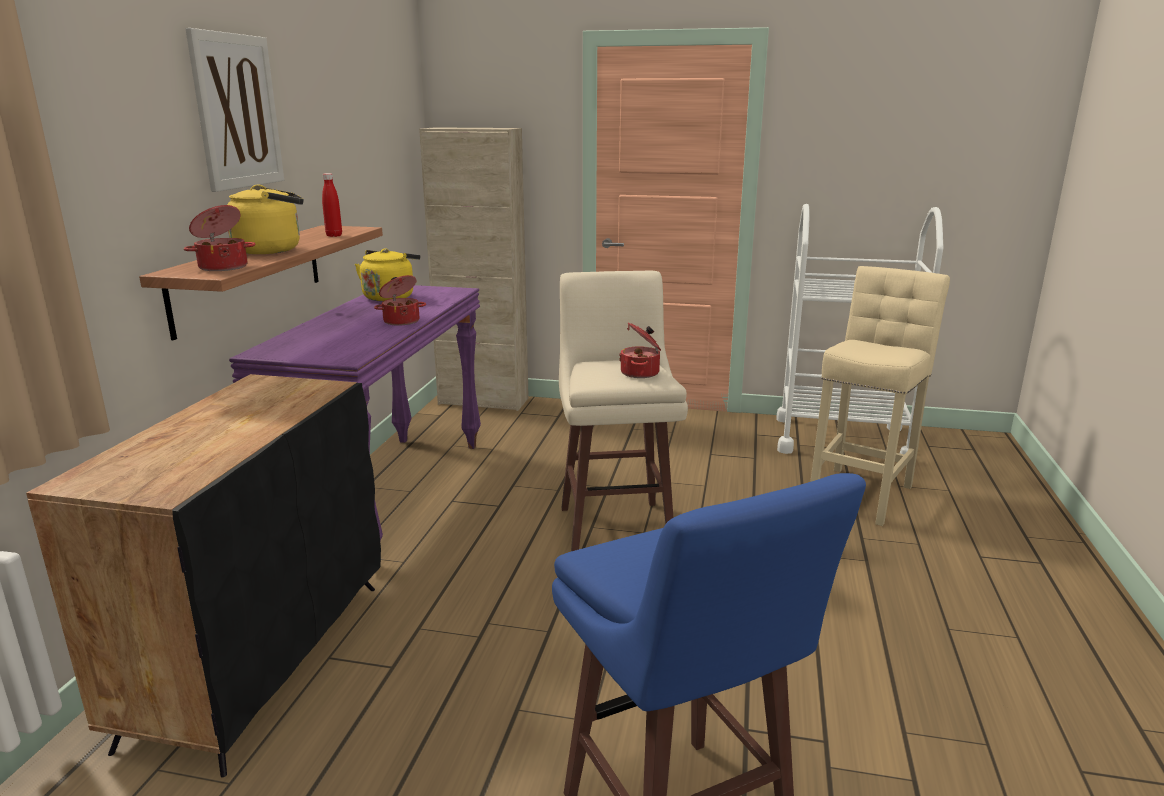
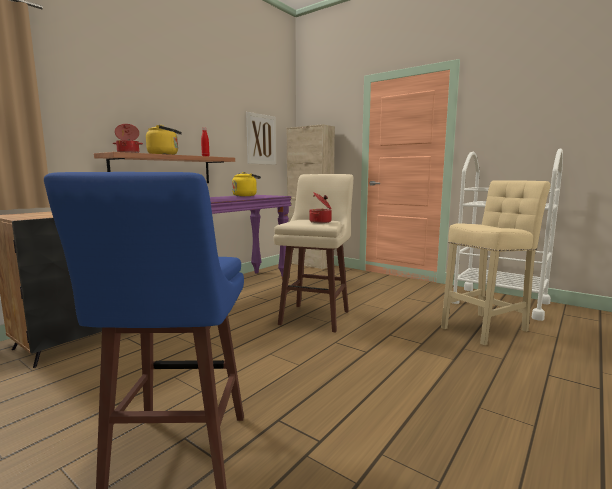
camera: 25 degrees right, 10 degrees down
picture [186,28,284,192] -> picture moved to [246,112,276,165]
cooking pot [374,275,426,326] -> none

